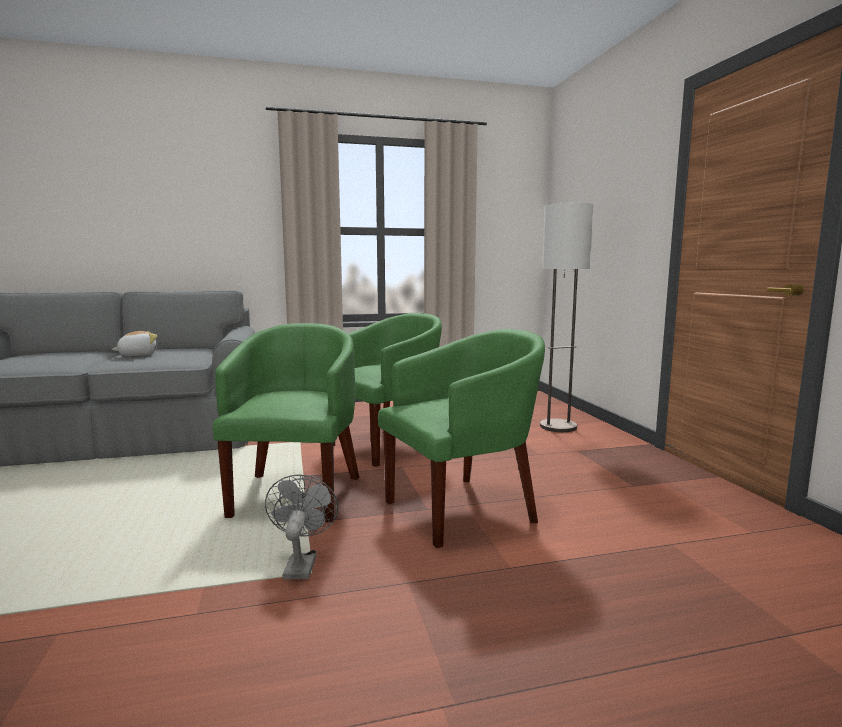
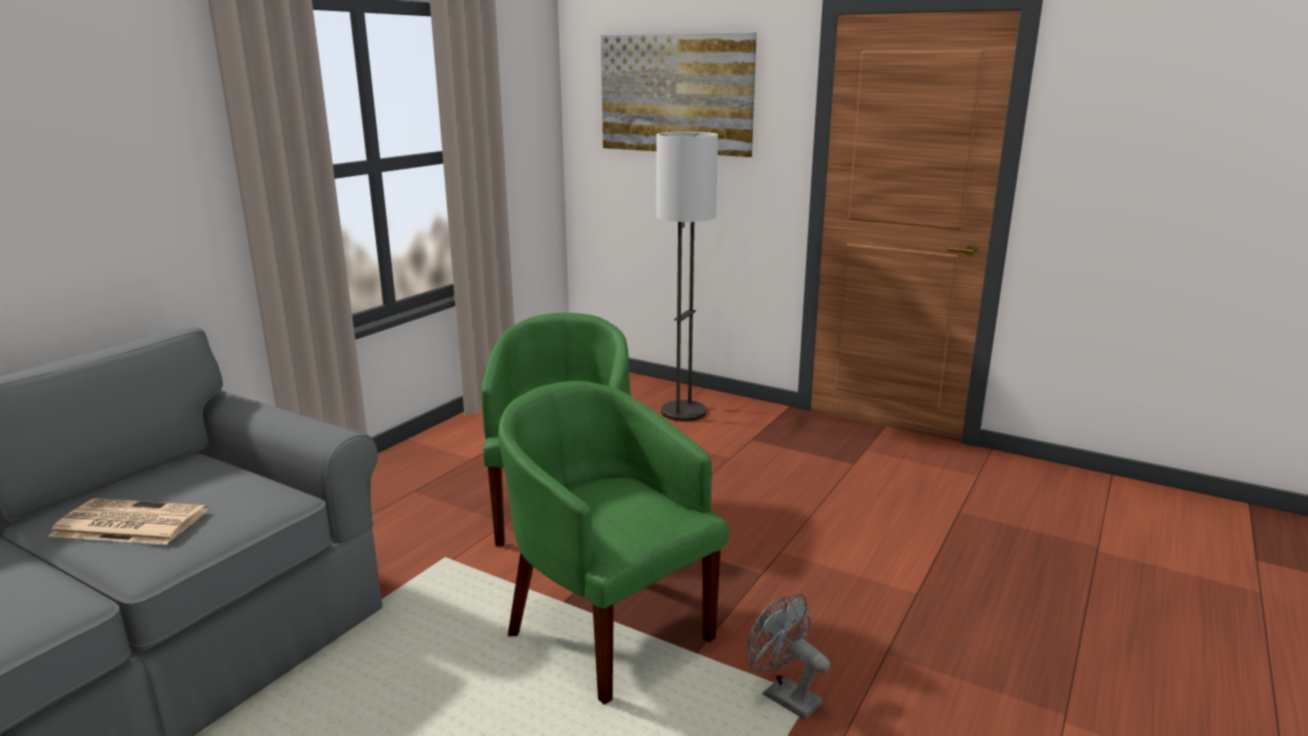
camera: 45 degrees left, 10 degrees up
plush toy [112,331,158,356] -> newspaper [49,498,208,545]
green armchair [378,329,545,548] -> none
none -> picture [601,32,757,157]

